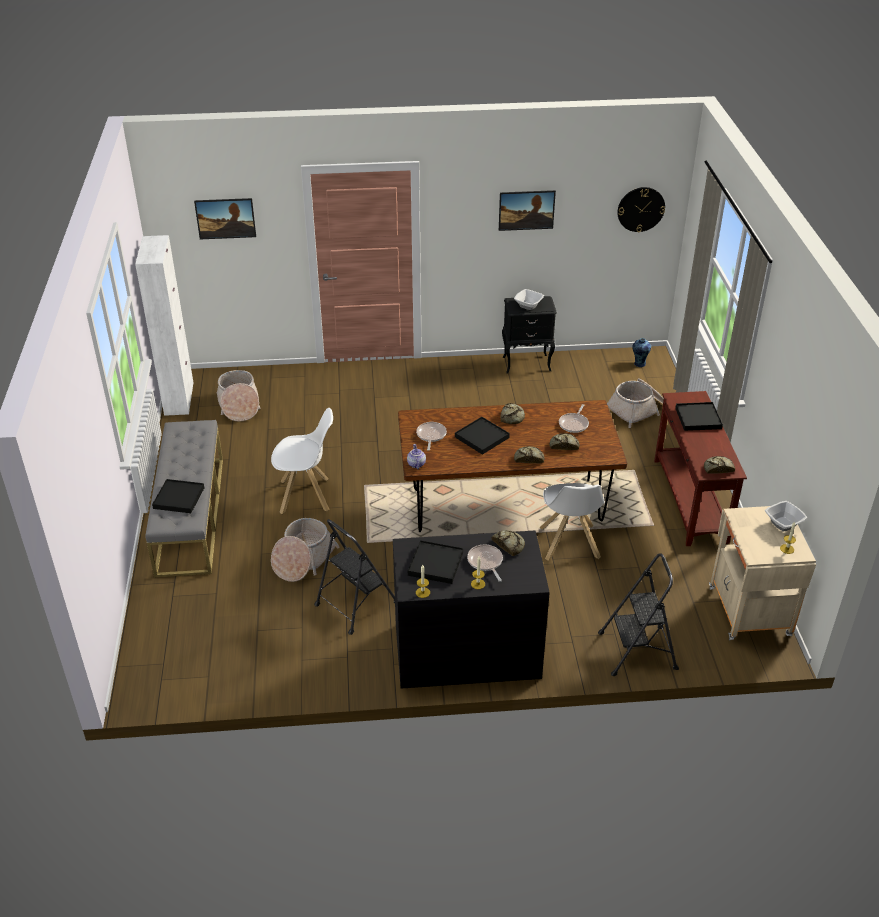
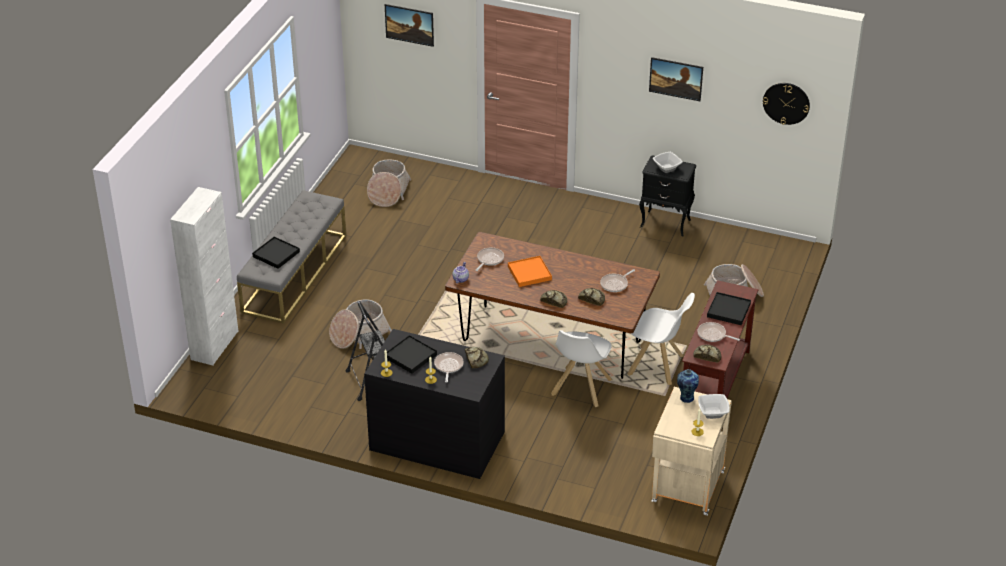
camera: 25 degrees right, 0 degrees up
white cabinet [135,235,194,416] -> white cabinet moved to [170,187,239,365]
white chair [271,408,333,514] -> white chair moved to [627,293,695,385]
black tray [455,417,510,455] -> orange tray [508,256,552,287]
bread [500,403,525,424] -> none
black step ladder [598,553,679,676] -> none
vase [632,338,651,367] -> vase moved to [677,369,699,403]
none -> frying pan [697,322,740,342]

